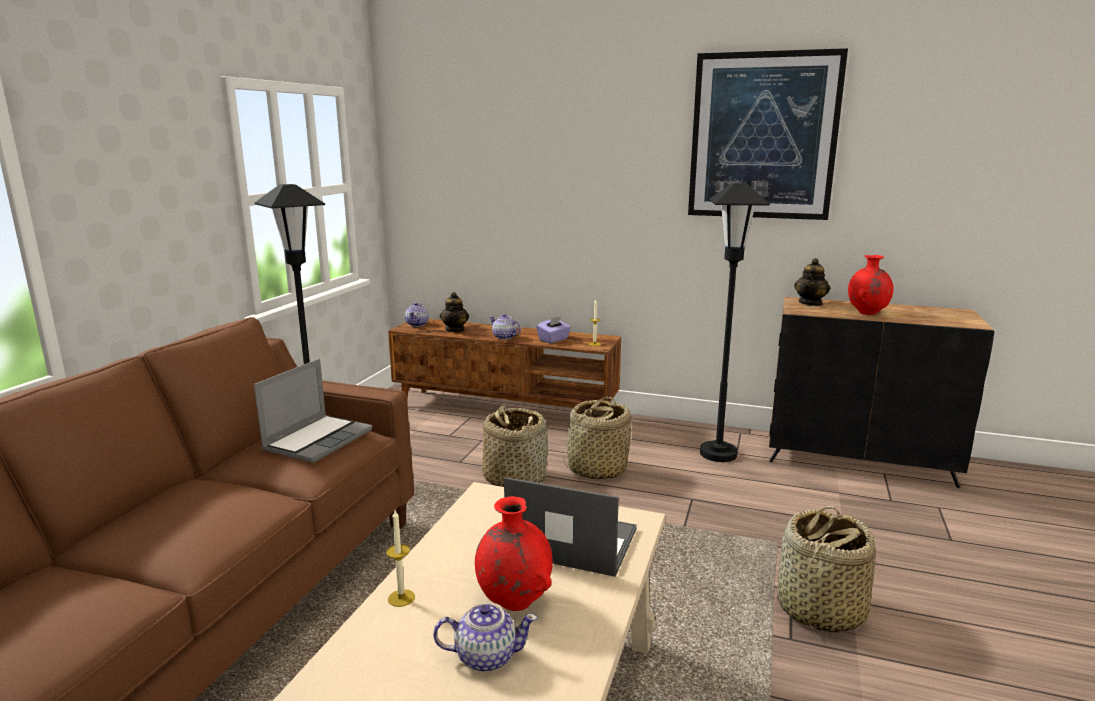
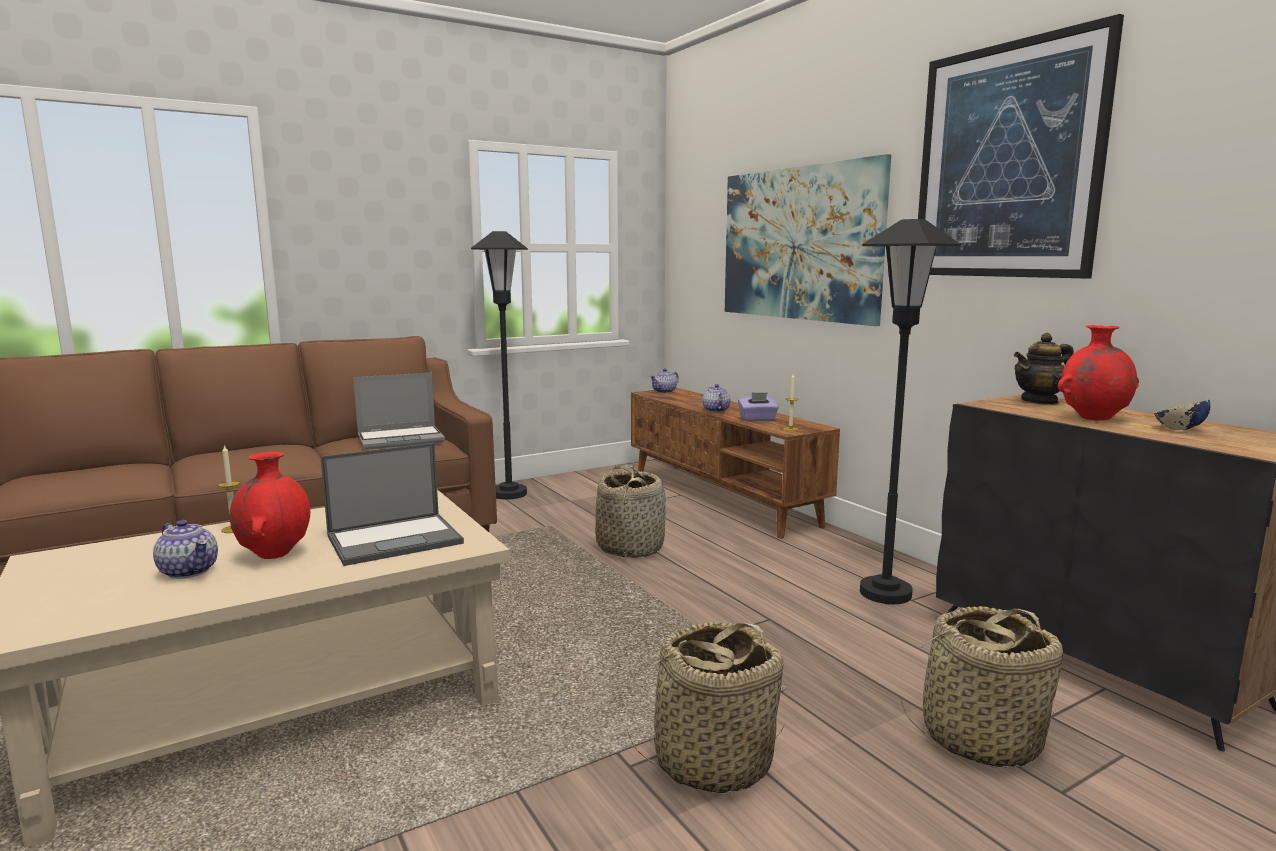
camera: 40 degrees right, 5 degrees down
teapot [440,292,469,332] -> none
laptop [504,477,637,577] -> laptop turned 90 degrees clockwise [320,443,464,566]
basket [564,397,631,479] -> basket moved to [900,606,1063,768]
none -> picture [725,154,891,326]
none -> beige bowl [1154,400,1210,430]

